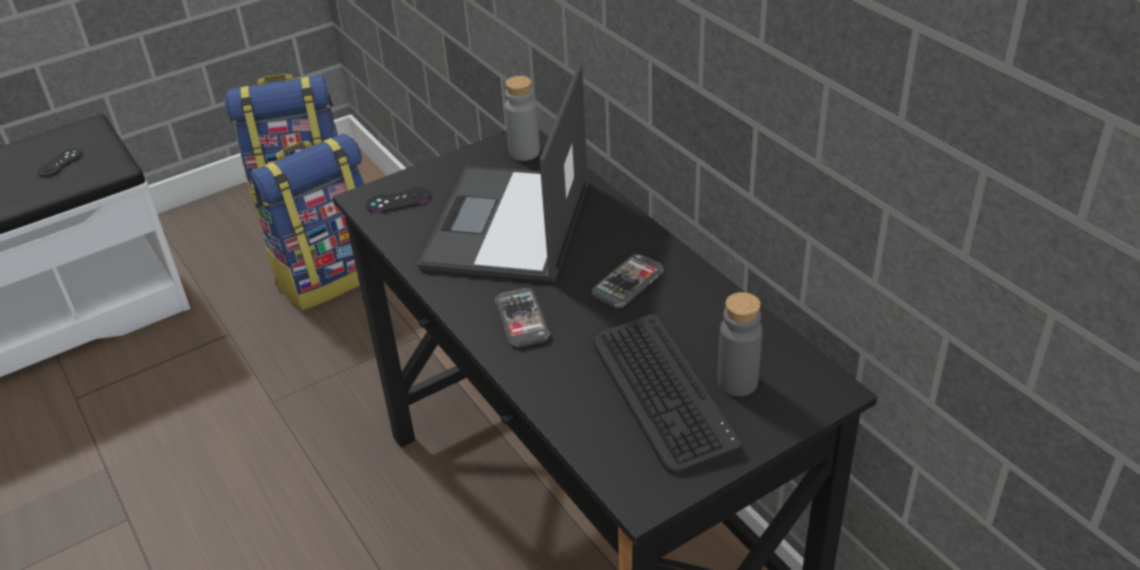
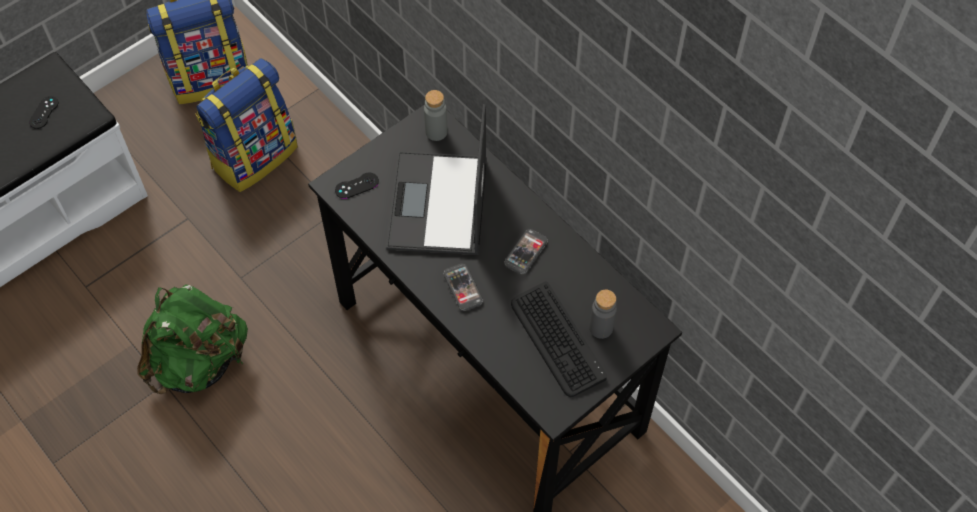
camera: 10 degrees left, 20 degrees up
none -> green backpack [137,285,248,394]

